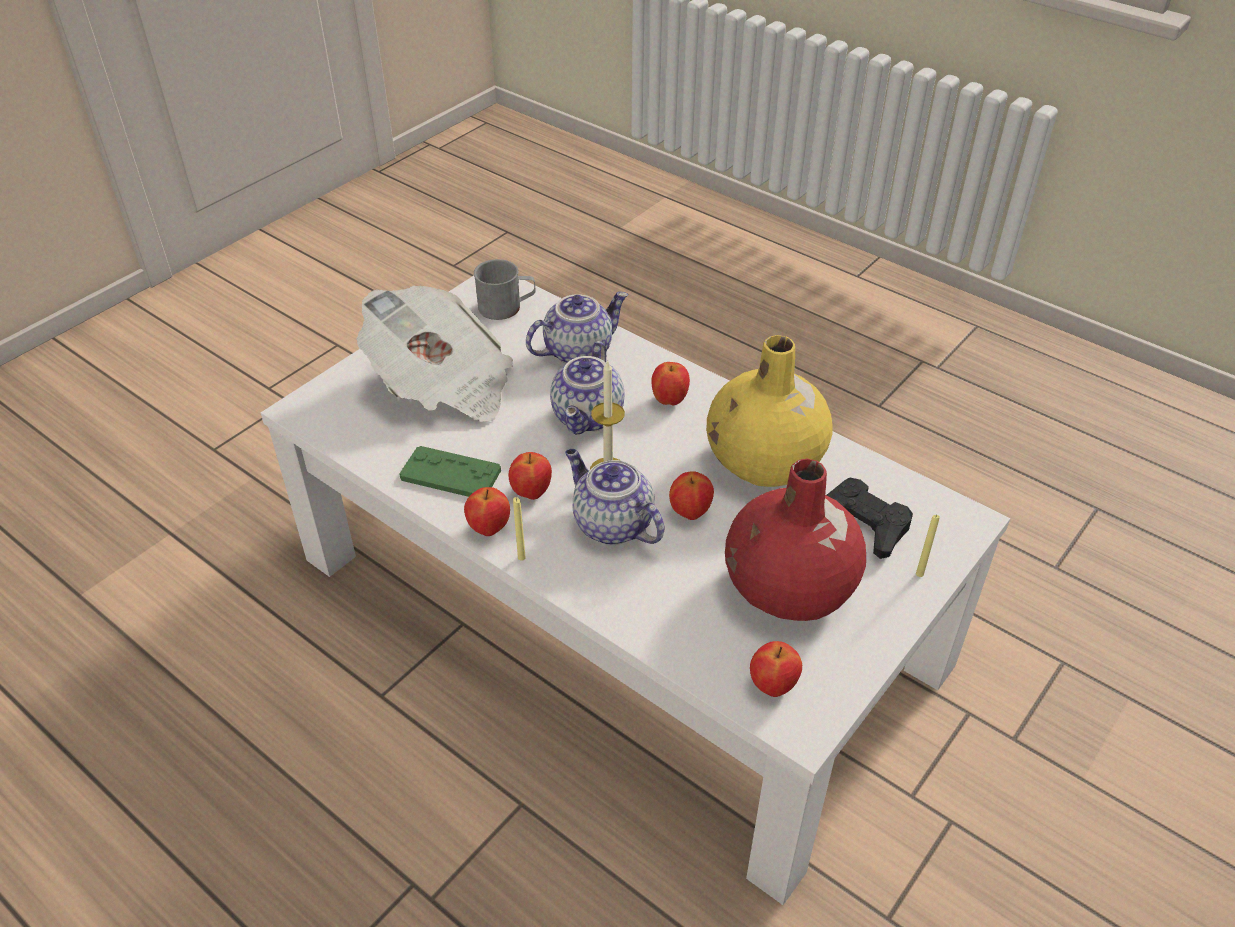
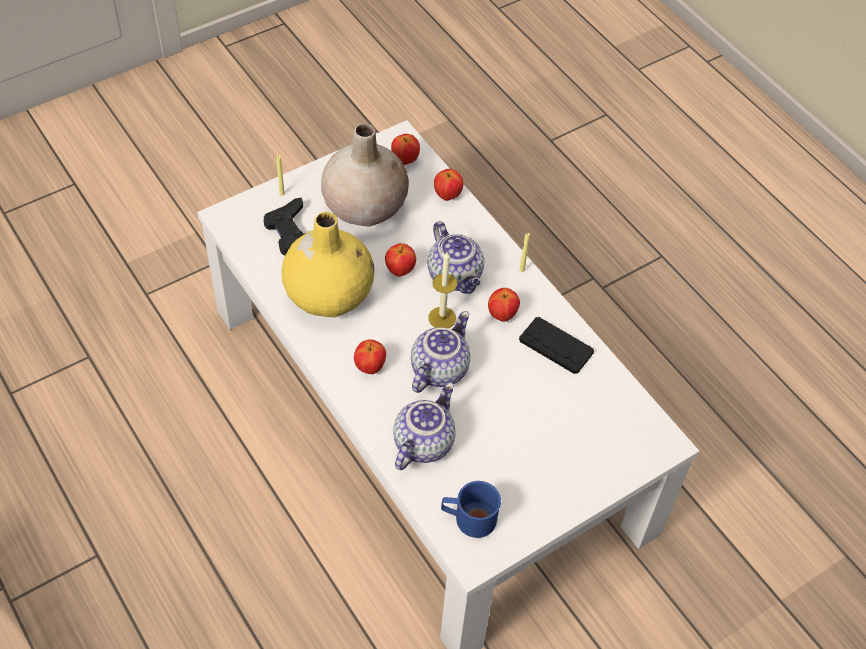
camera: 165 degrees left, 10 degrees up
newspaper [356,286,513,422] -> none
green game controller [399,446,501,497] -> black game controller [519,317,594,374]
apple [464,487,510,536] -> apple moved to [434,169,464,201]
grey mug [474,259,536,320] -> blue mug [441,481,501,538]
teapot [526,292,628,364] -> teapot turned 135 degrees clockwise [393,382,456,470]
red vase [725,459,866,621] -> beige vase [321,123,409,227]

